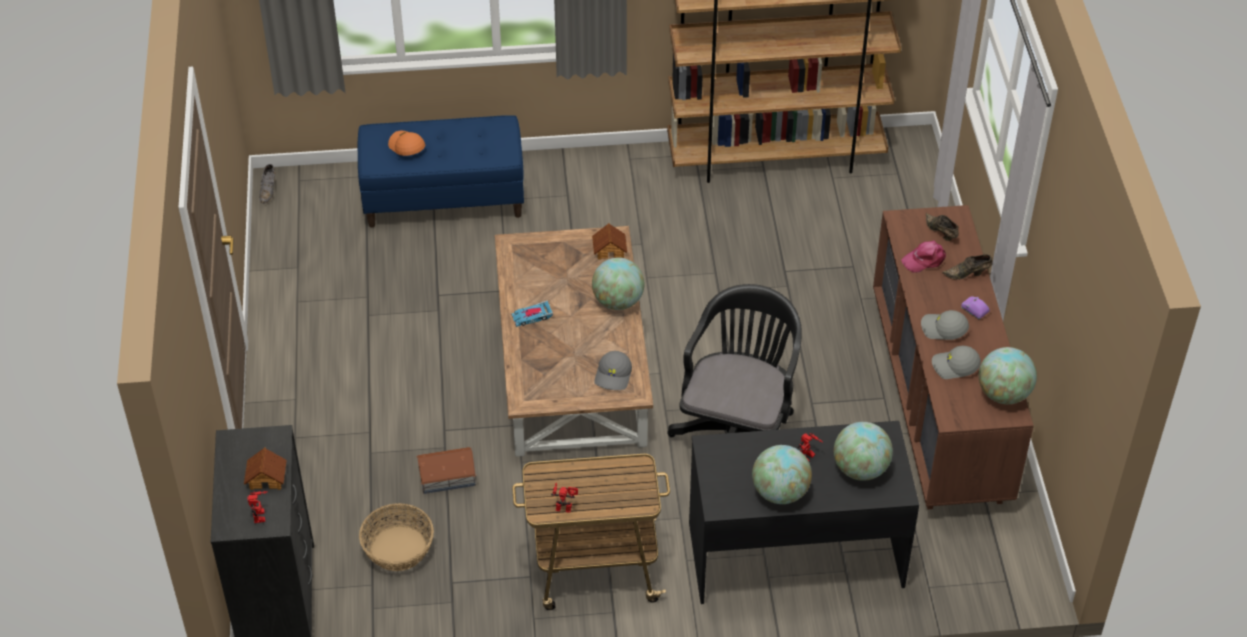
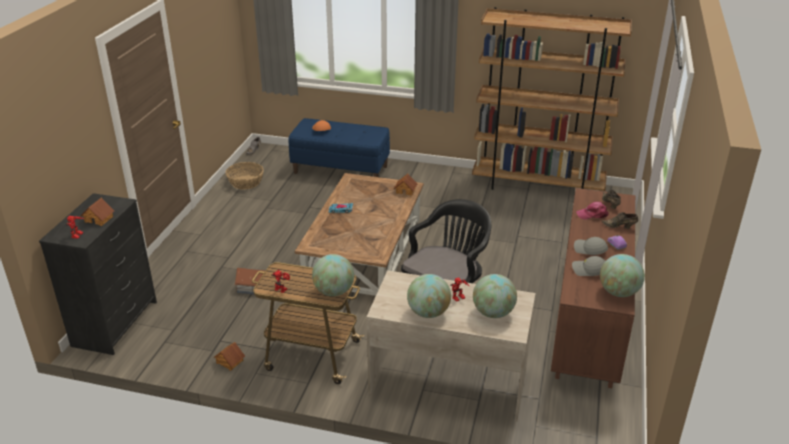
camera: 20 degrees right, 15 degrees down
basket [359,503,434,571] -> basket moved to [226,162,264,190]
globe [592,257,644,310] -> globe moved to [312,254,354,296]
grey cap [594,351,632,390] -> none
black desk [689,421,919,604] -> beige desk [366,270,536,422]
none -> toy house [214,342,245,371]

